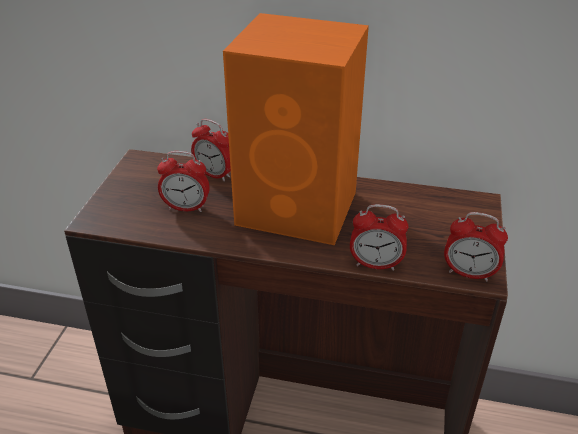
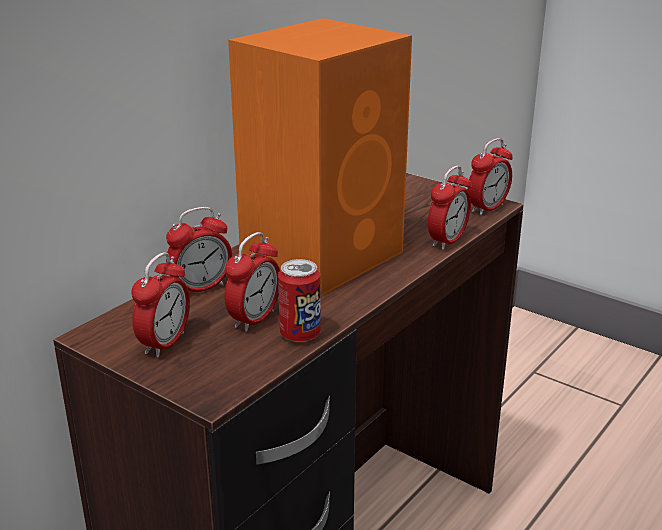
camera: 65 degrees left, 10 degrees down
none -> alarm clock [131,252,190,357]
none -> can [278,259,321,342]

